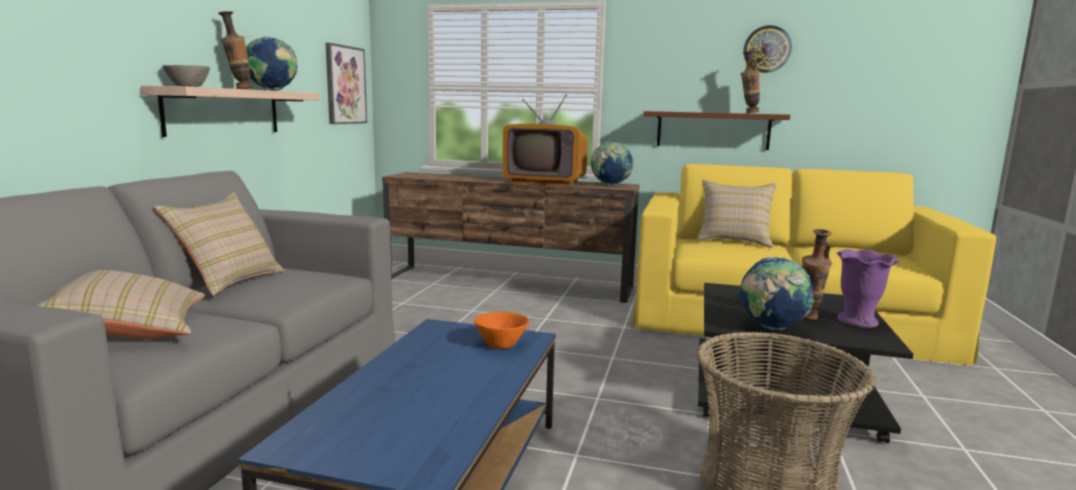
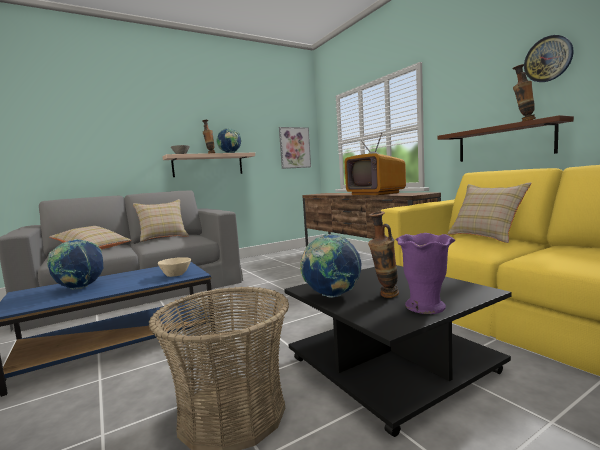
camera: 45 degrees right, 5 degrees down
orange bowl [474,312,529,349] -> beige bowl [158,257,191,277]
globe [591,141,633,186] -> globe moved to [47,239,103,290]

